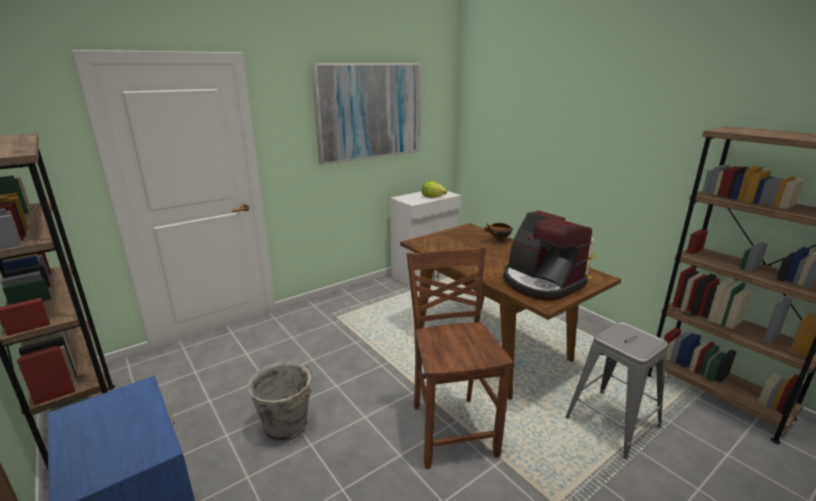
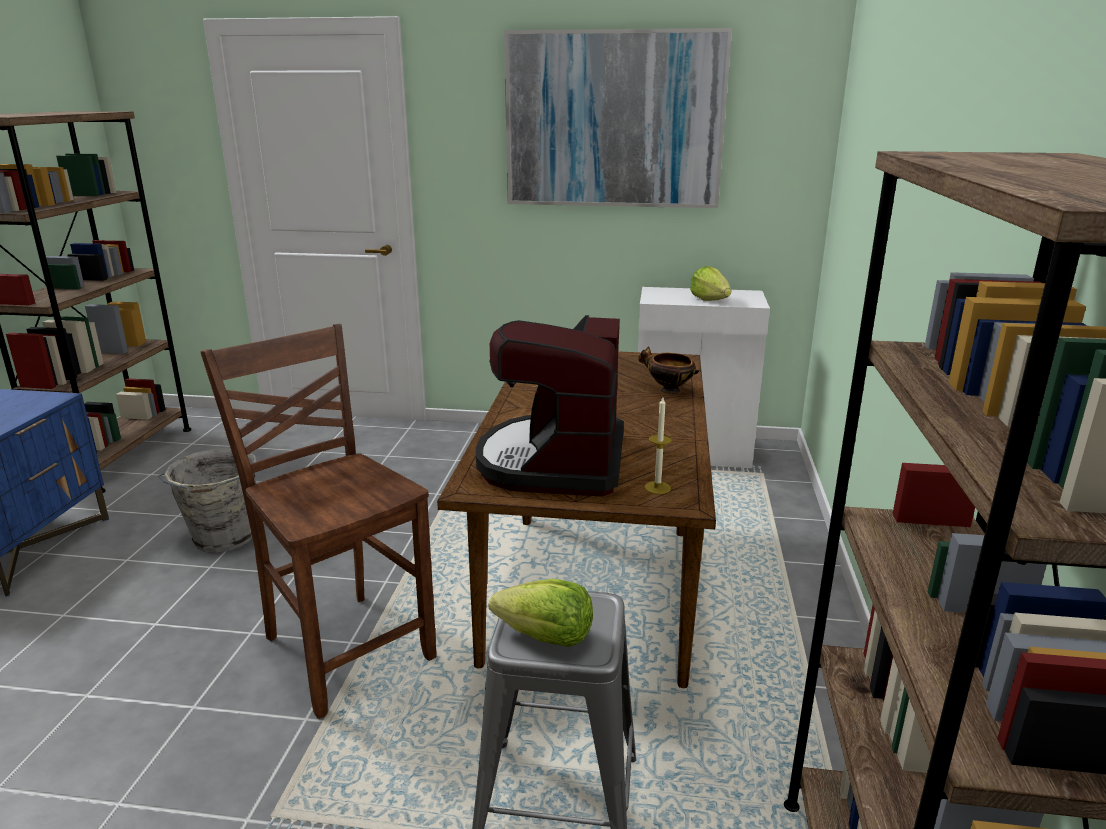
camera: 45 degrees right, 0 degrees up
brown chair [407,247,513,469] -> brown chair turned 75 degrees counterclockwise [200,324,437,719]
none -> lettuce [489,579,593,647]

